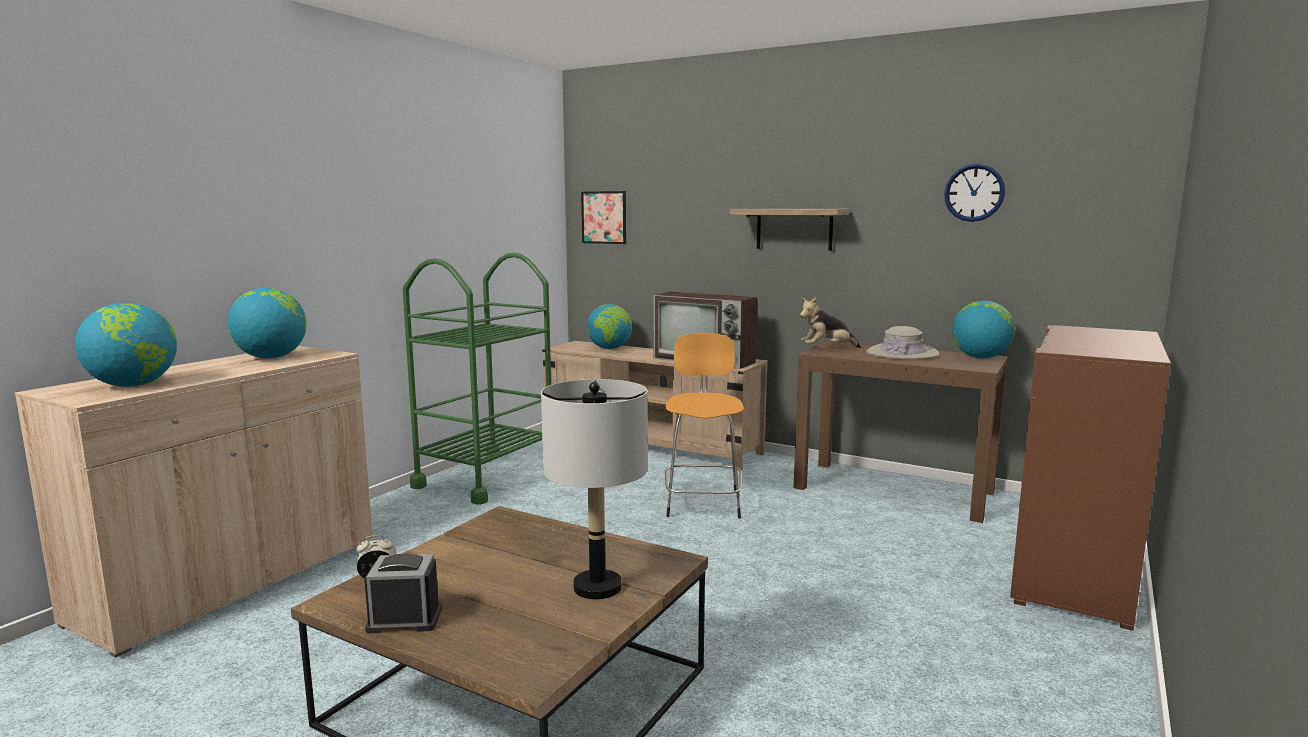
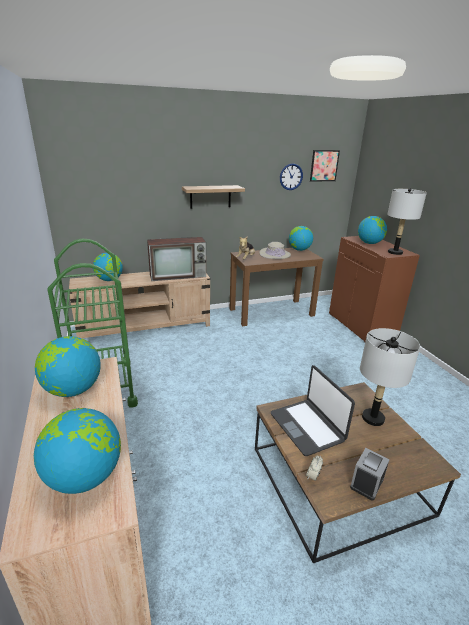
camera: 50 degrees left, 15 degrees up
picture [581,191,626,244] -> picture moved to [310,150,340,182]
orange stool [665,333,744,519] -> none
none -> laptop [271,365,355,456]
none -> globe [358,216,387,244]
none -> grey table lamp [387,188,427,255]

